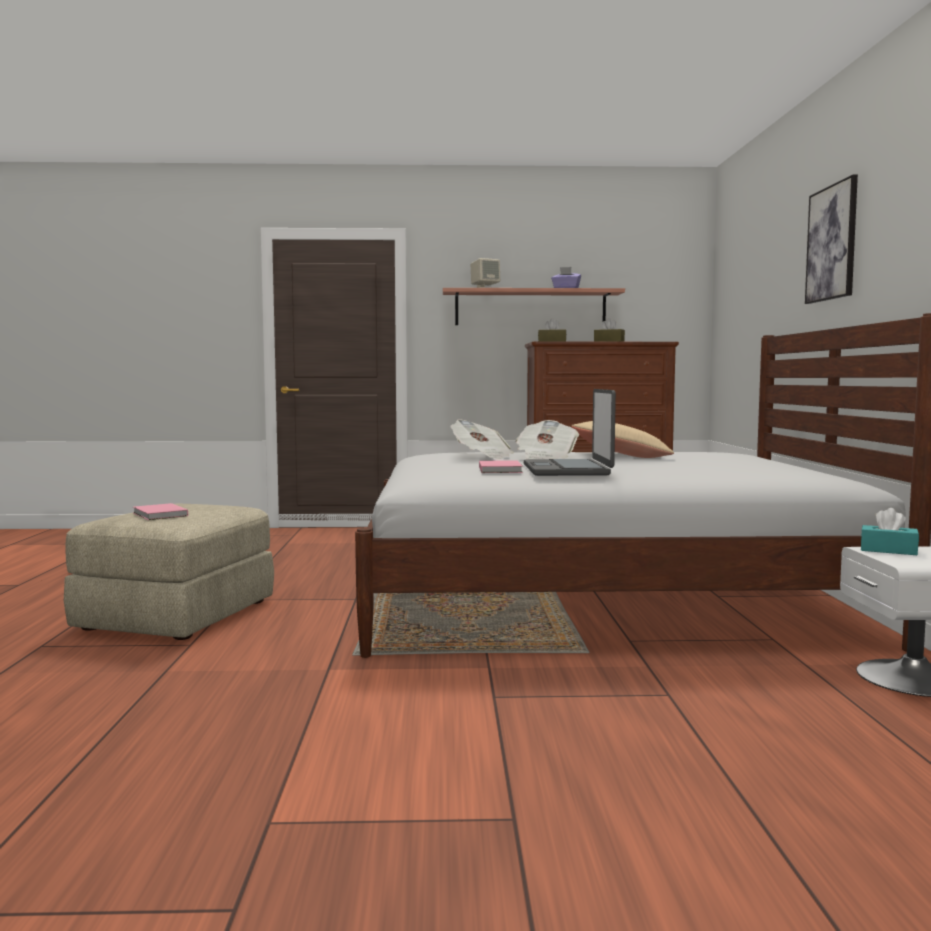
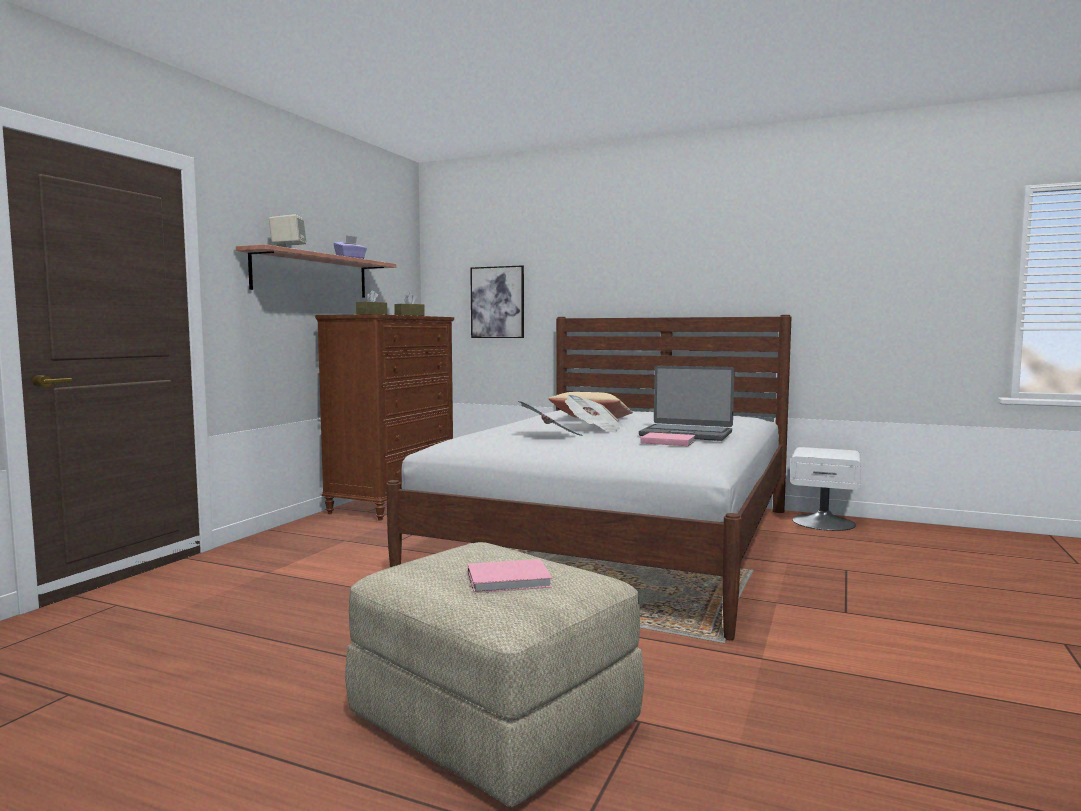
camera: 65 degrees left, 0 degrees up
picture [805,175,858,304] -> picture moved to [470,265,524,338]
turquoise tissue box [861,508,919,555] -> none

